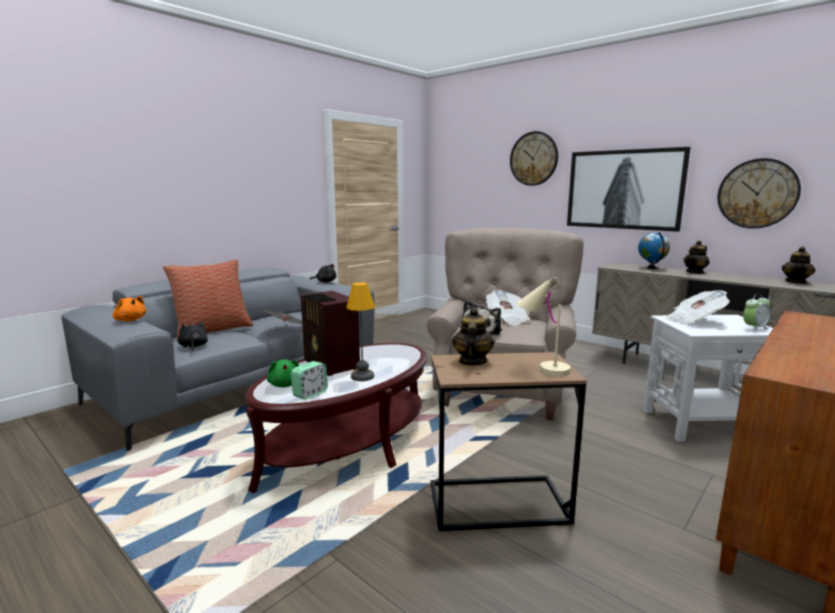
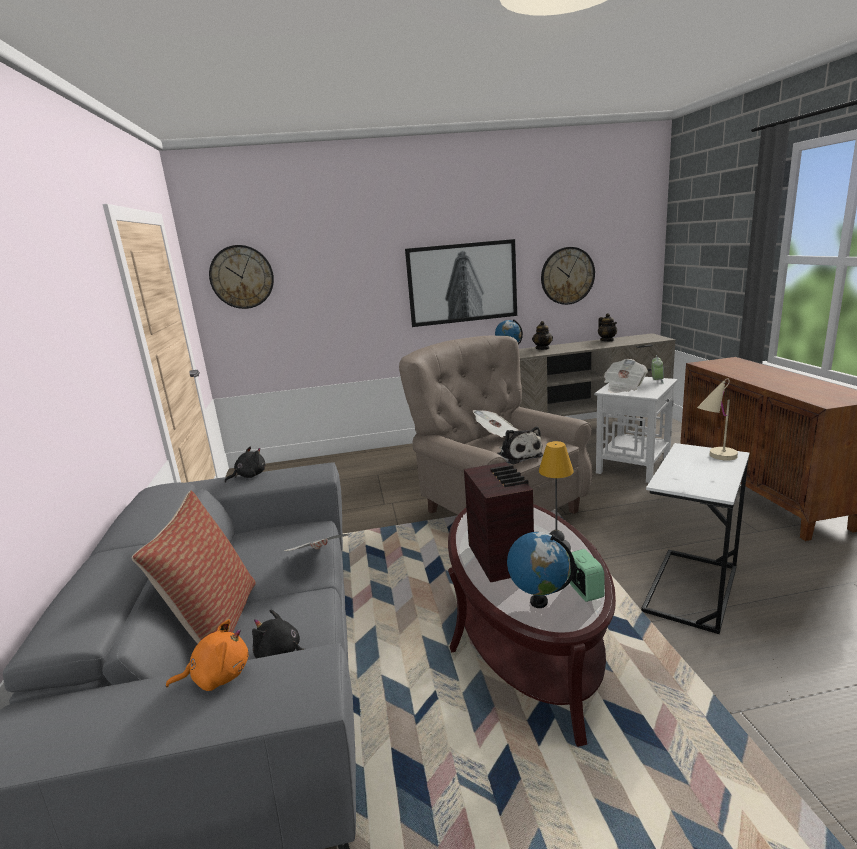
camera: 50 degrees left, 5 degrees up
green plush toy [267,359,299,388] -> globe [507,532,575,608]
radio [301,291,360,376] -> radio turned 105 degrees counterclockwise [464,462,534,582]
brown side table [430,352,587,531] -> white side table [641,443,750,634]
teapot [452,307,495,366] -> none
wall clock [510,131,558,186] -> wall clock moved to [209,245,274,309]

